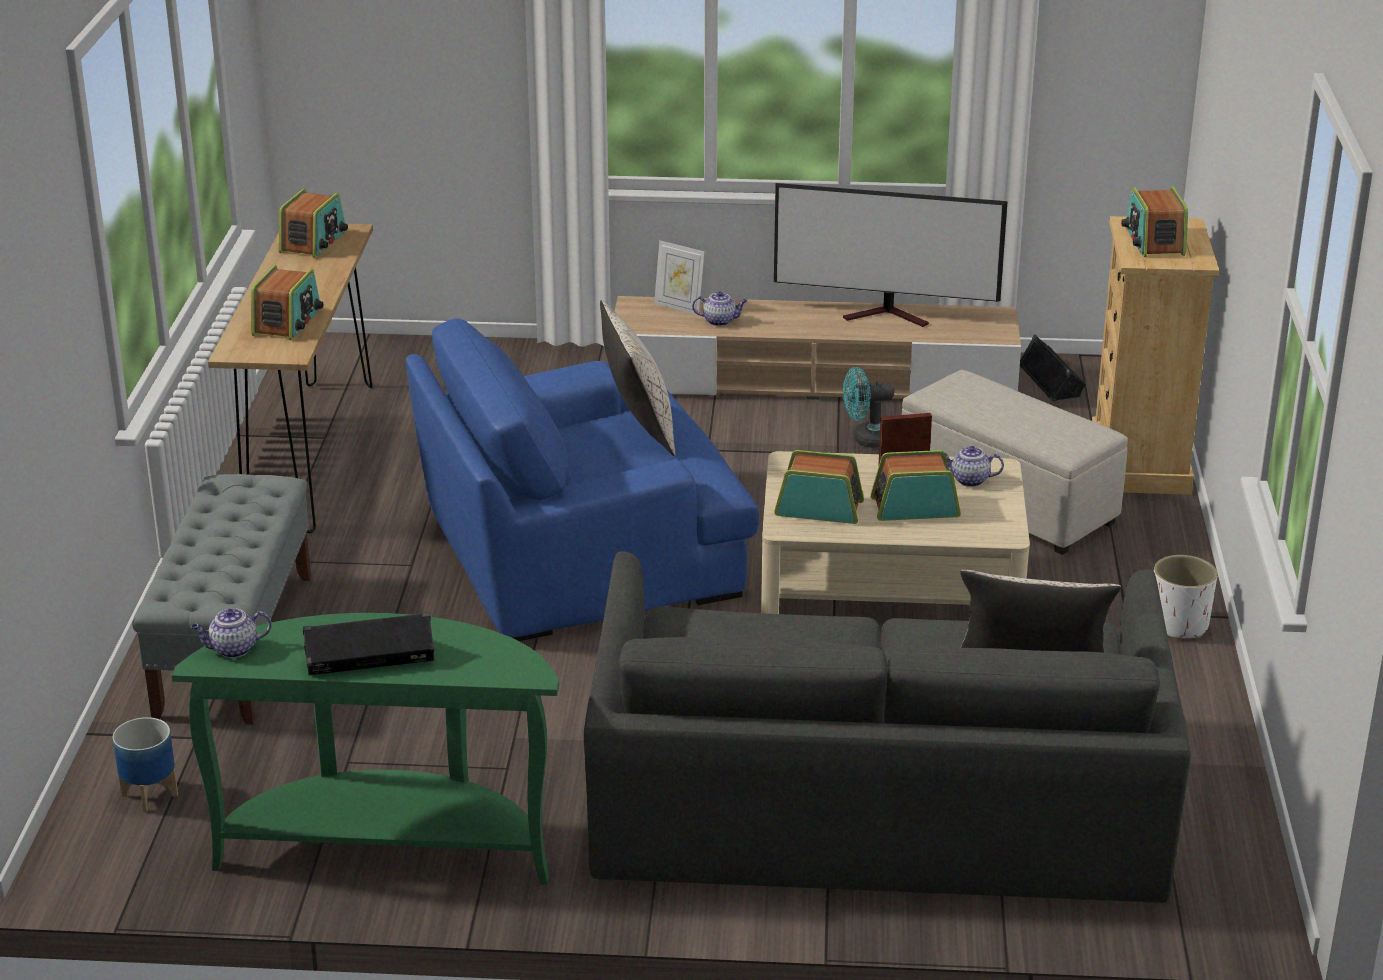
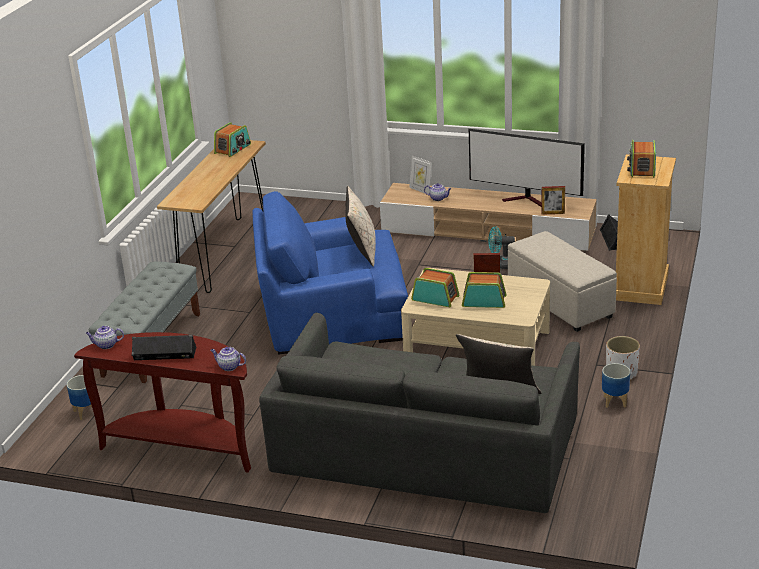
camera: 15 degrees right, 0 degrees up
green console table [172,613,559,885] -> brown console table [74,332,251,473]
radio [251,265,323,340] -> none
teapot [945,446,1004,487] -> teapot moved to [211,347,246,371]
none -> picture frame [541,186,565,215]
none -> planter [602,363,630,408]

